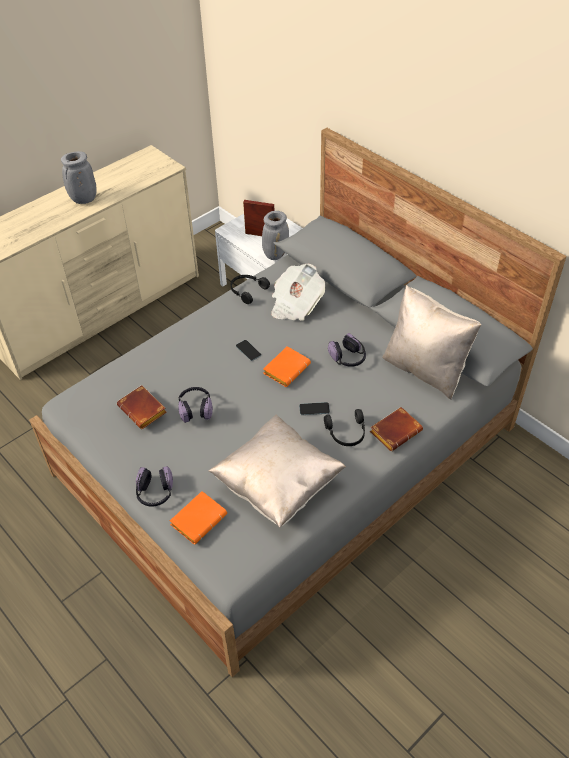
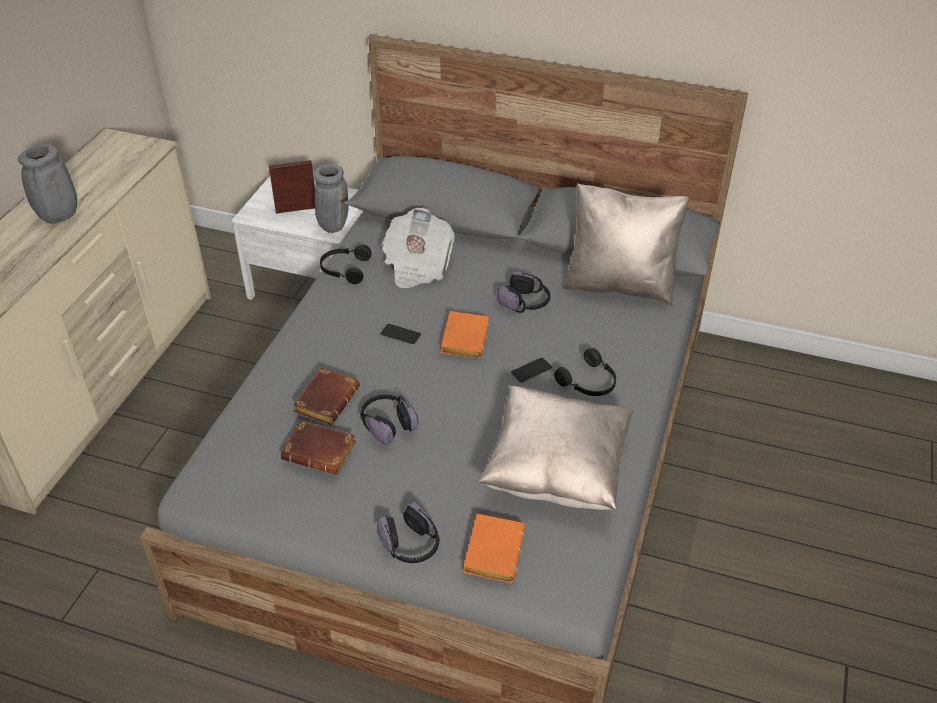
camera: 30 degrees left, 5 degrees down
brown book [370,407,423,452] -> brown book moved to [293,367,360,425]

